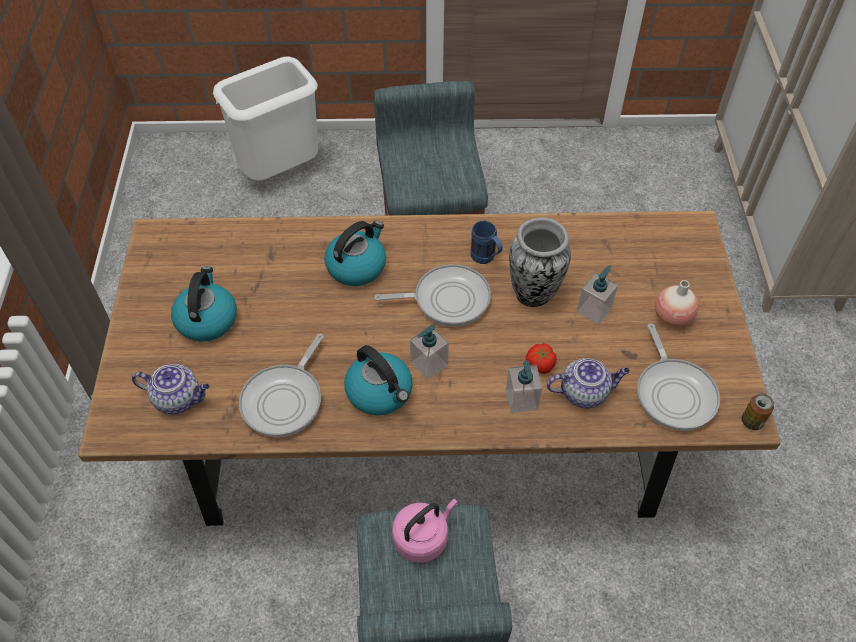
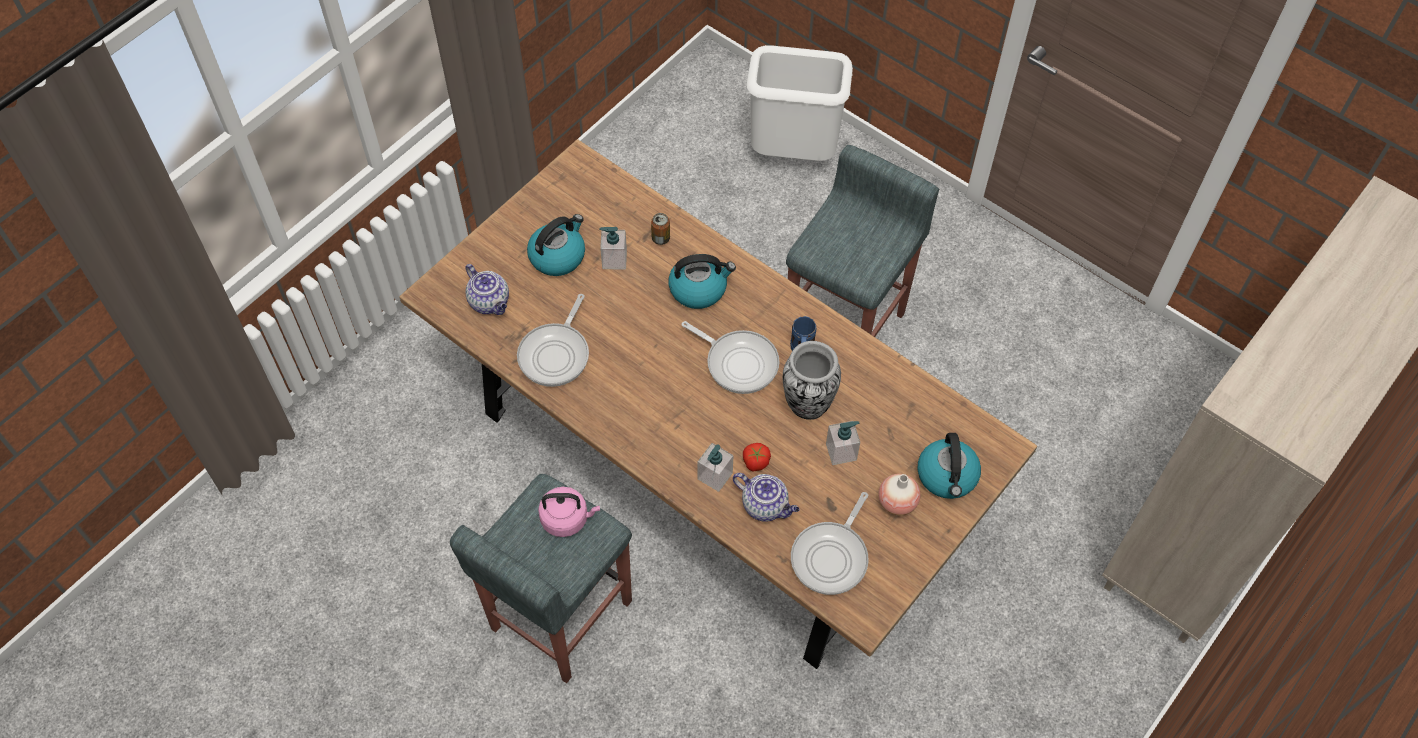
camera: 40 degrees right, 5 degrees up
frying pan [239,334,324,437] -> frying pan turned 45 degrees counterclockwise [517,294,589,387]
kettle [344,345,413,415] -> kettle moved to [917,433,981,499]
soap dispenser [410,325,449,379] -> soap dispenser moved to [599,227,627,269]
can [742,393,774,430] -> can moved to [651,213,670,245]

